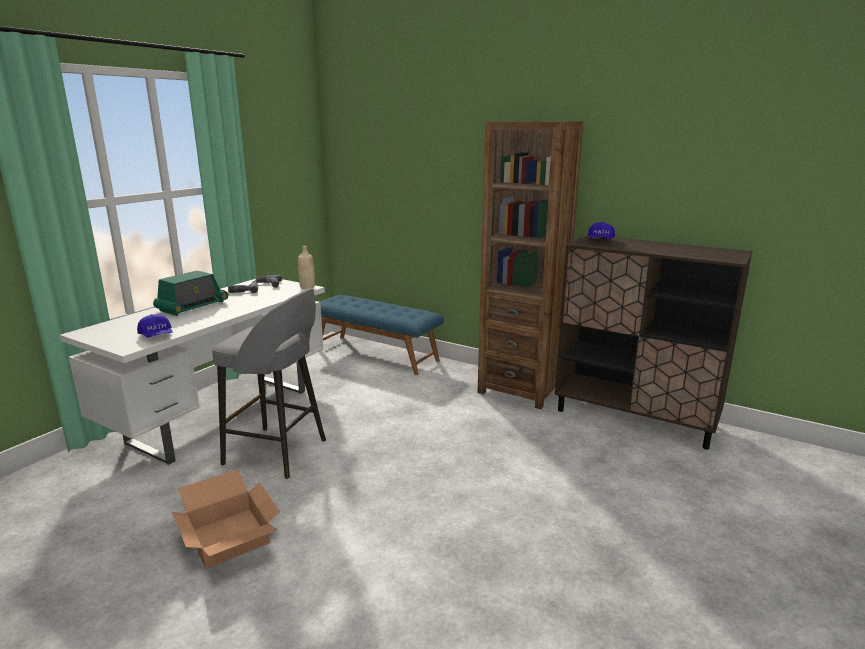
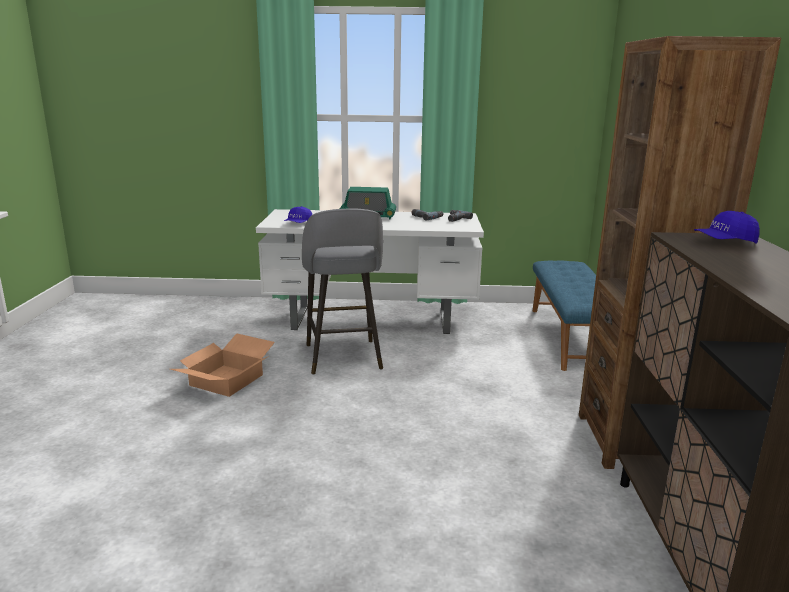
camera: 60 degrees right, 0 degrees up
beige bottle [298,246,315,289] -> none

